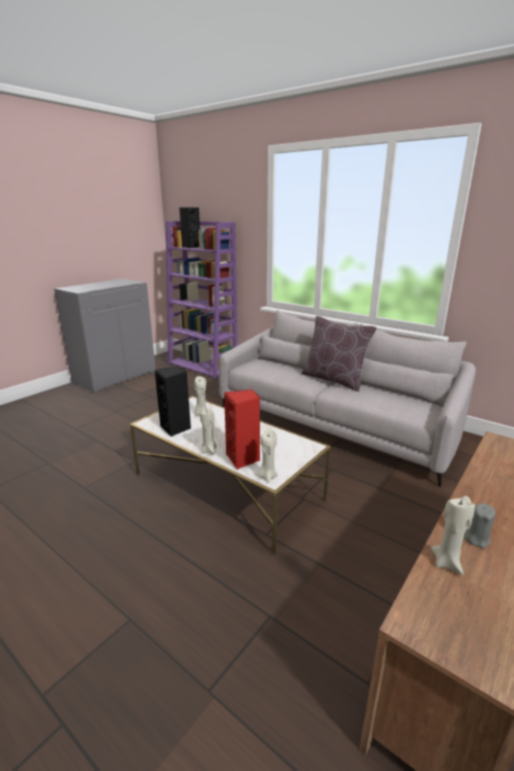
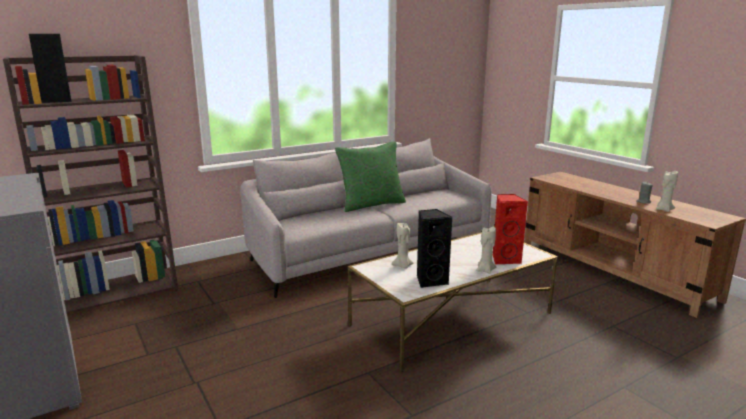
camera: 70 degrees left, 5 degrees down
purple bookcase [166,221,238,379] -> brown bookcase [3,55,178,314]
beige candle [258,429,278,482] -> none
brown pillow [301,316,377,392] -> green pillow [335,142,406,212]

